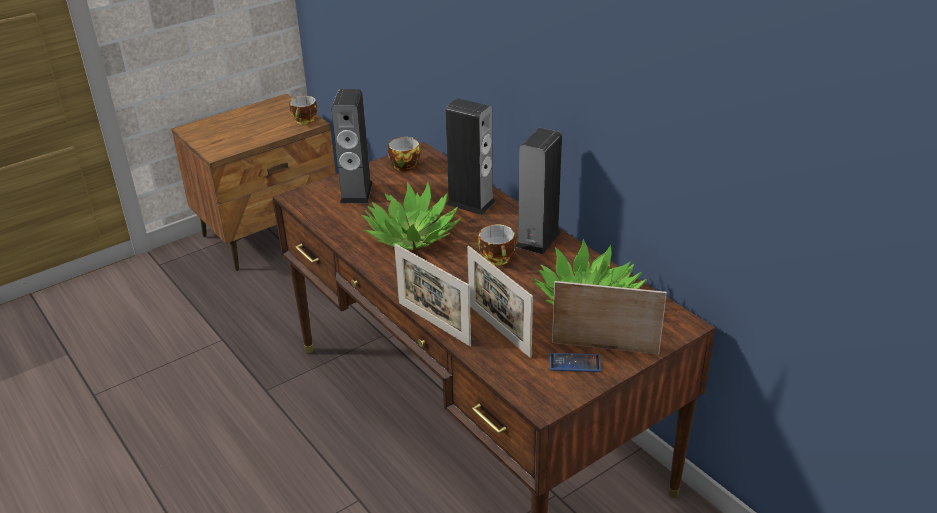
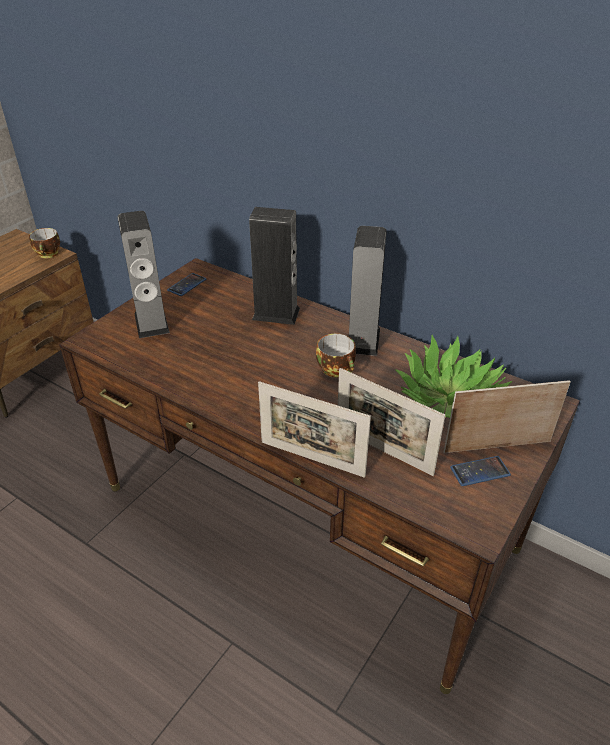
camera: 20 degrees left, 5 degrees up
potted plant [361,182,460,250] -> none
cup [388,137,420,171] -> phone [167,273,206,296]

